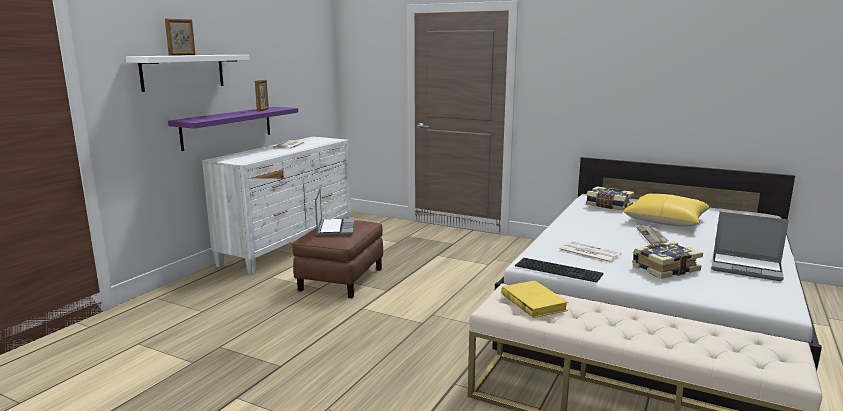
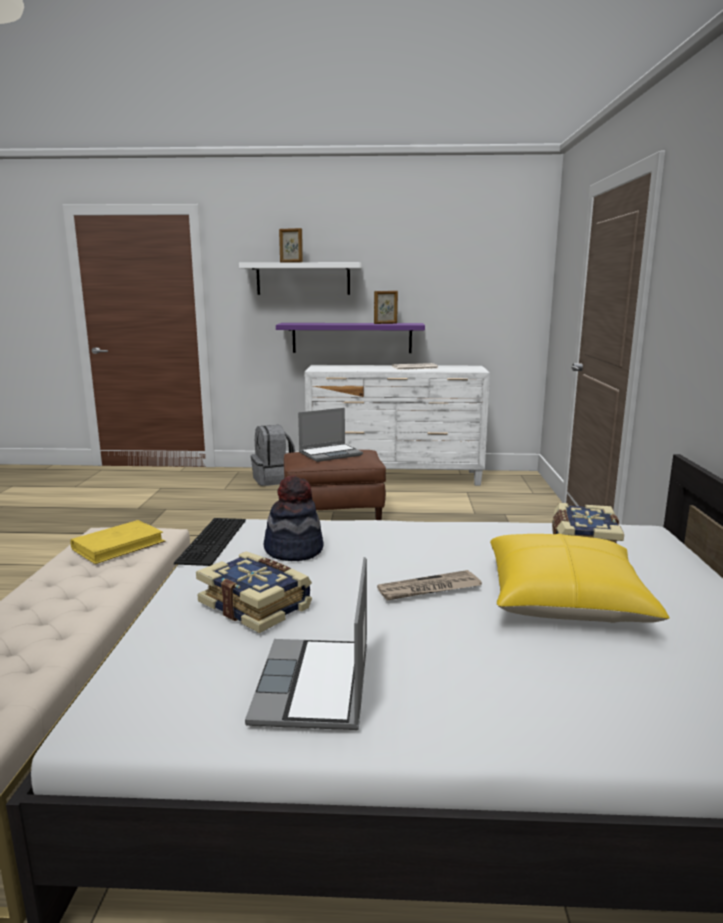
camera: 65 degrees right, 0 degrees up
newspaper [558,241,622,264] -> hat [264,475,324,561]
none -> grey backpack [251,425,295,486]

